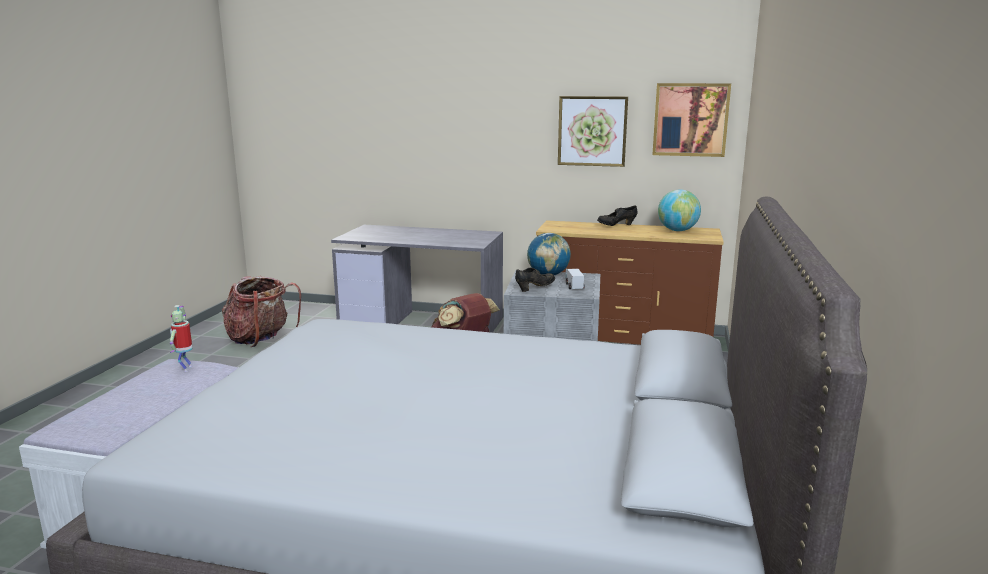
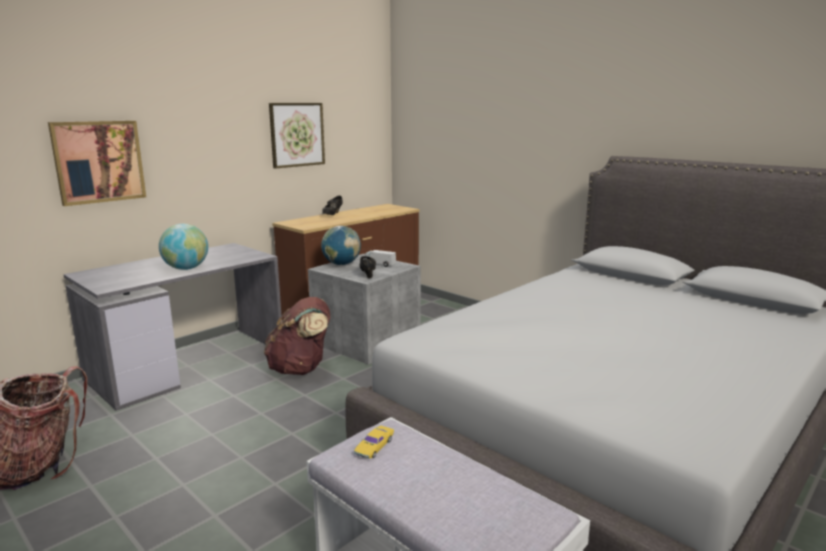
camera: 60 degrees left, 0 degrees up
toy robot [170,305,192,372] -> yellow toy car [354,426,394,459]
picture [652,83,731,157] -> picture moved to [48,121,146,206]
globe [658,189,701,231] -> globe moved to [159,224,208,270]

